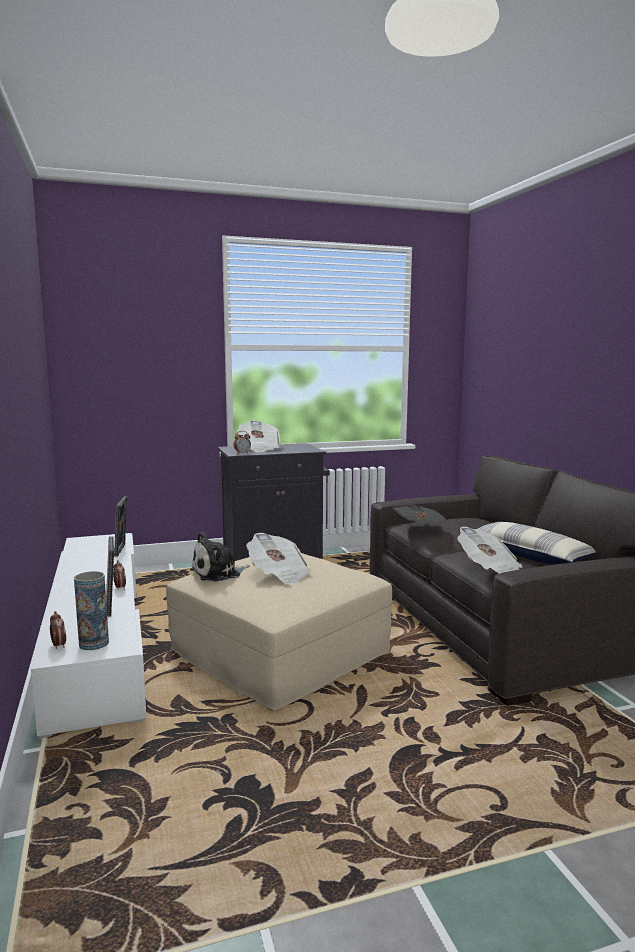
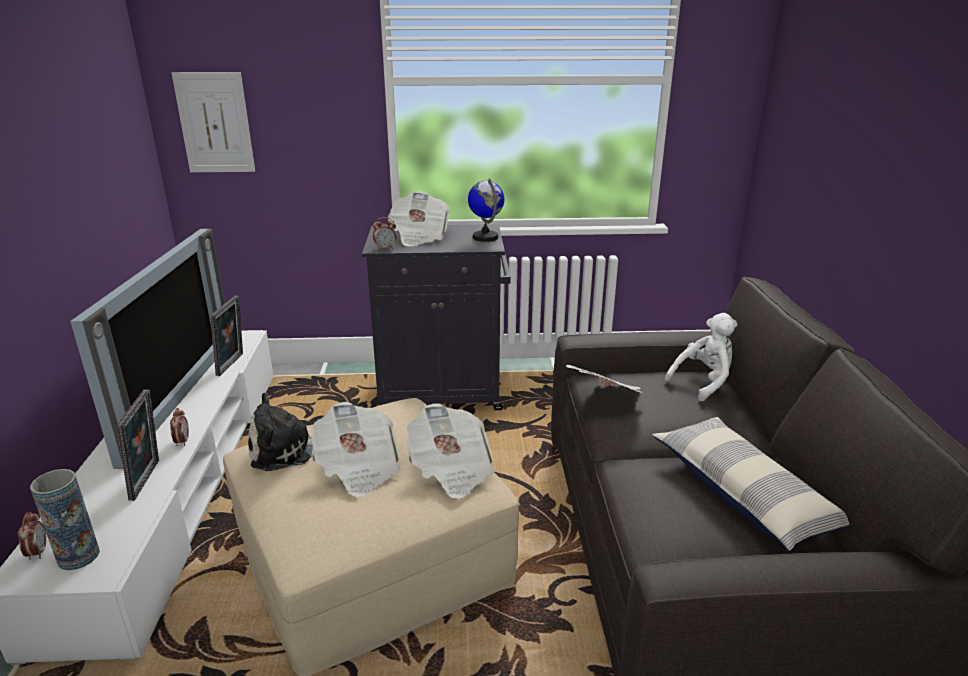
camera: 15 degrees right, 15 degrees up
newspaper [457,527,522,574] -> newspaper moved to [407,403,495,499]
none -> television [70,229,225,469]
none -> picture [171,72,255,172]
none -> globe [468,178,505,242]
none -> white plush toy [665,313,738,401]

